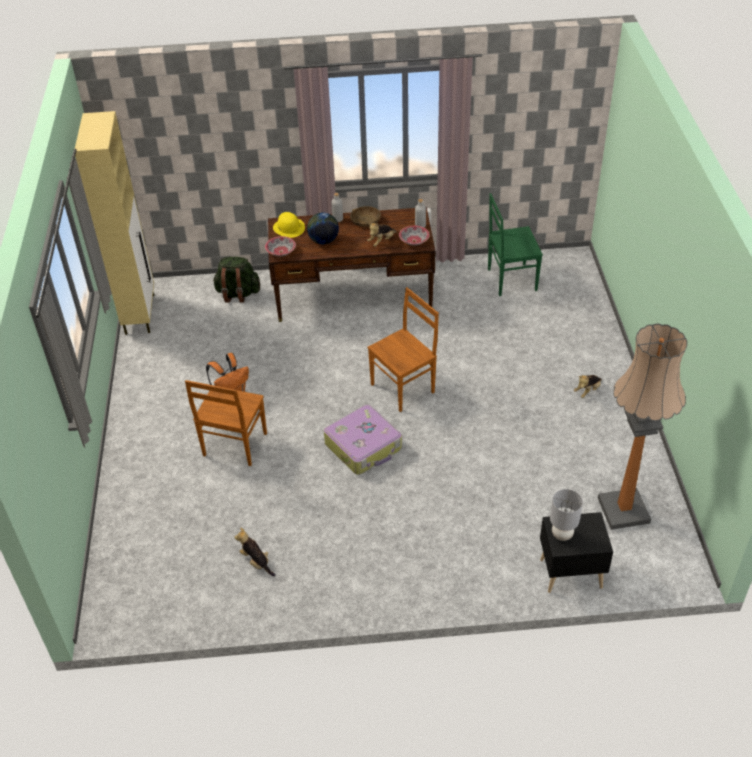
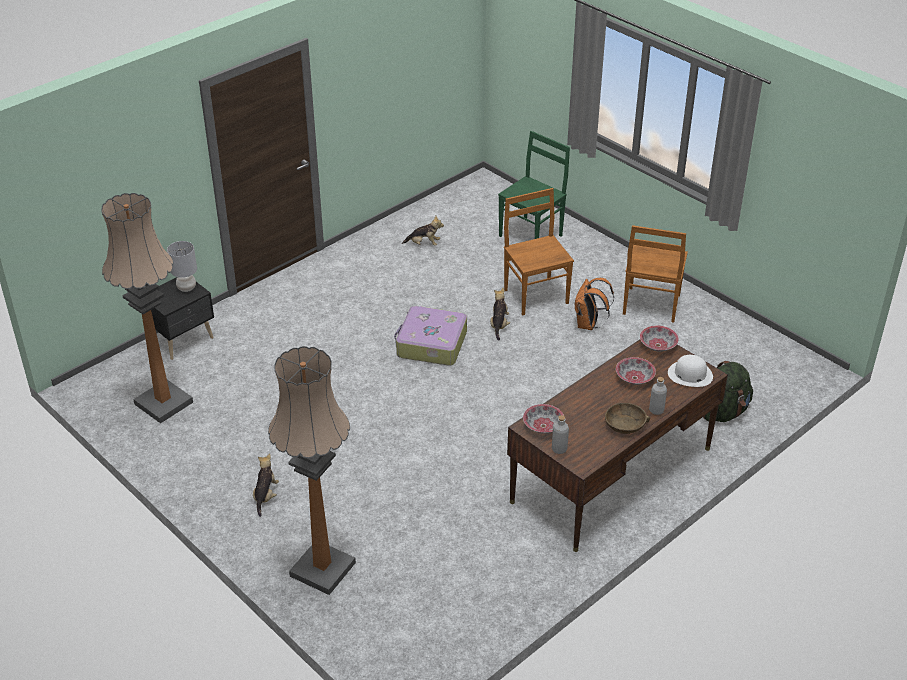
camera: 140 degrees right, 5 degrees down
beige cabinet [75,111,154,335] -> none
yellow hat [273,212,305,238] -> white hat [668,355,713,387]
globe [307,212,339,244] -> bowl [616,357,656,385]
plush toy [367,223,397,247] -> plush toy moved to [490,288,510,341]
brown chair [368,287,439,412] -> brown chair moved to [623,225,688,323]
green chair [488,193,543,296] -> green chair moved to [498,131,570,239]
none -> floor lamp [268,346,356,595]

